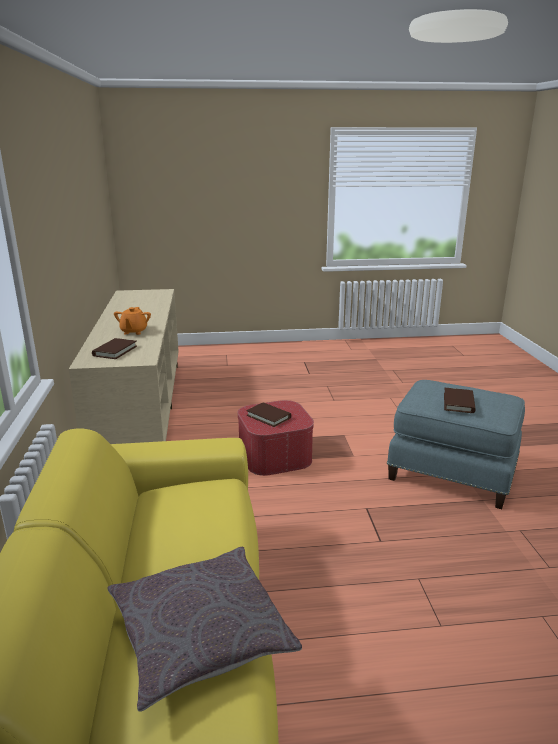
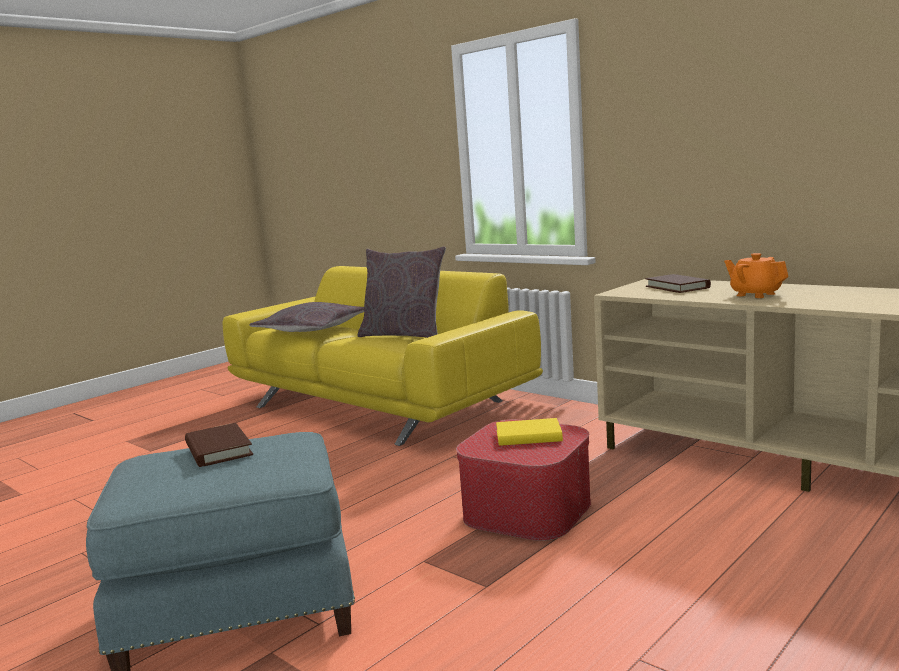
camera: 140 degrees right, 10 degrees down
brown book [246,402,291,427] -> yellow book [496,418,563,446]
none -> grey pillow [357,247,446,338]

